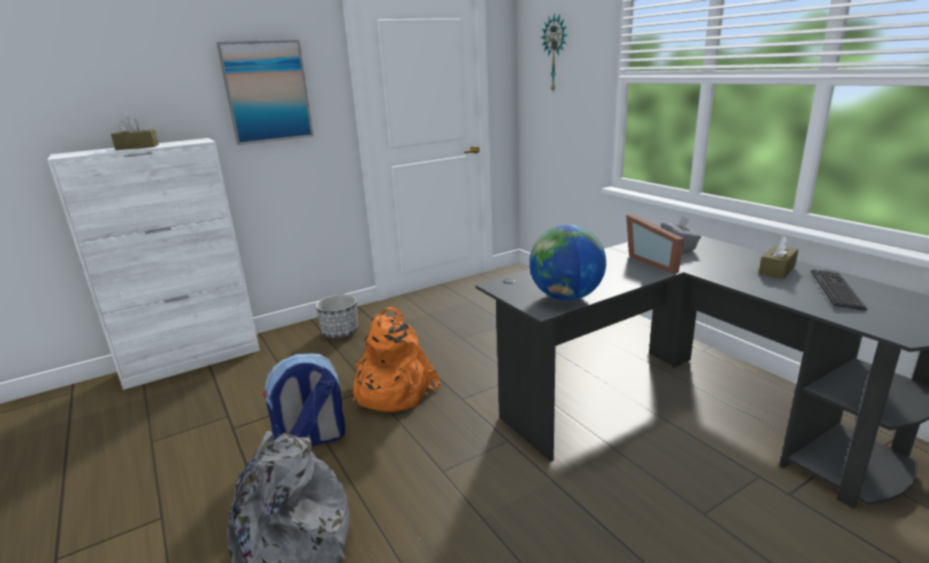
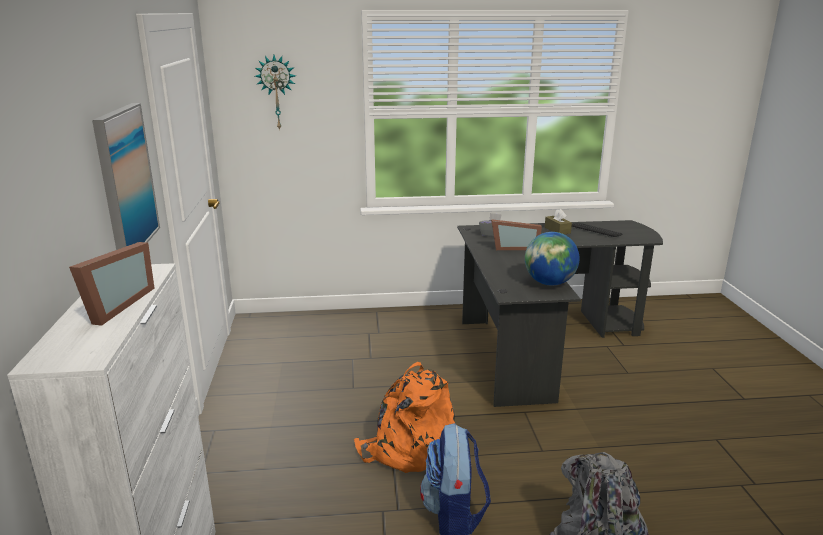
camera: 65 degrees left, 0 degrees up
brown tissue box [111,116,159,150] -> picture frame [69,242,155,326]
planter [315,294,358,338] -> none

